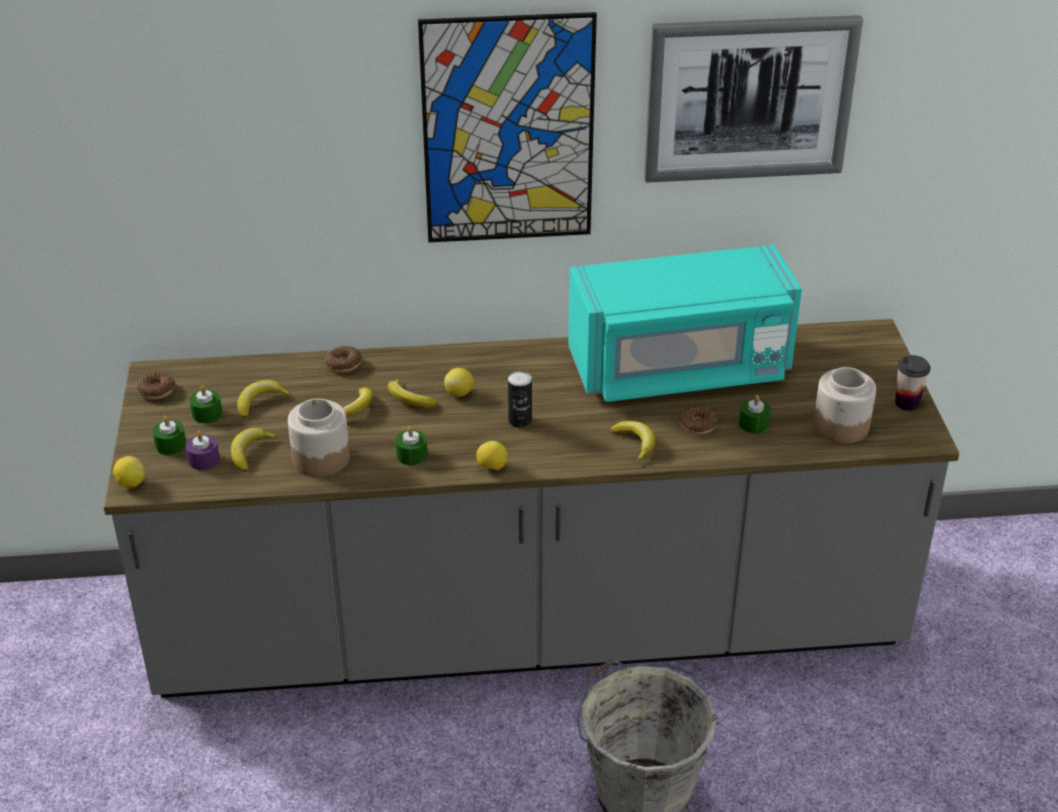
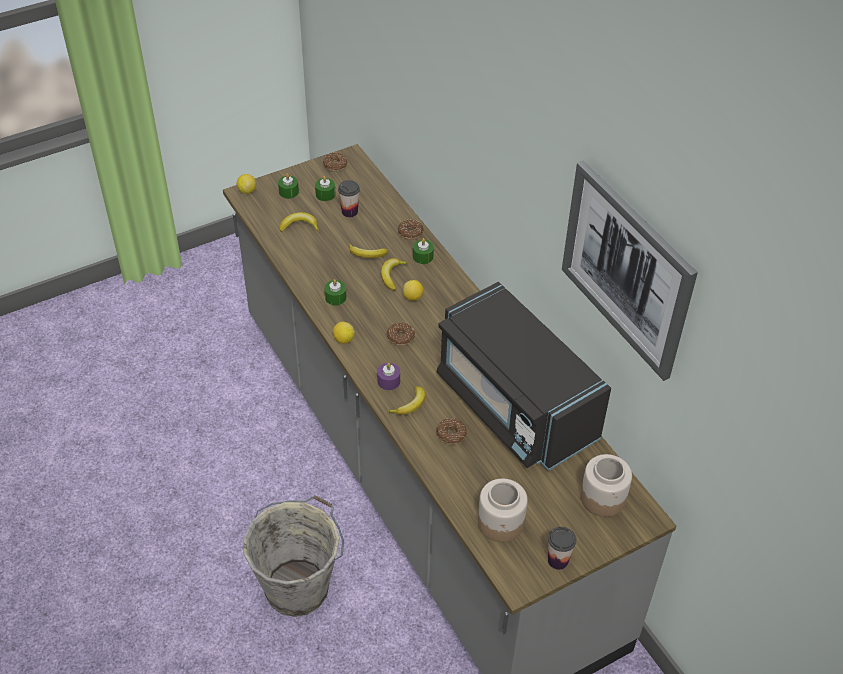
camera: 65 degrees right, 10 degrees up
purple candle [186,431,220,470] -> purple candle moved to [377,363,400,390]
banana [237,380,293,418] -> cup [338,180,360,217]
jar [288,399,350,477] -> jar moved to [580,454,632,517]
picture [418,12,597,242] -> none
can [508,371,532,428] -> donut [387,322,415,346]
turquoise microwave [568,244,802,402] -> black microwave [437,282,611,471]
green candle [739,395,771,433] -> green candle moved to [413,238,434,264]

